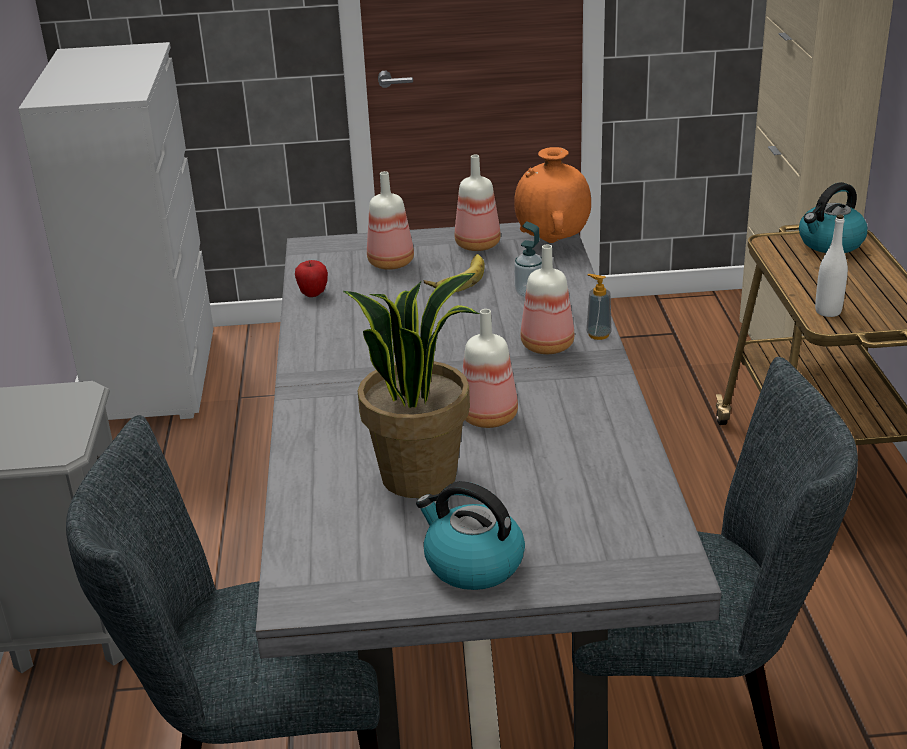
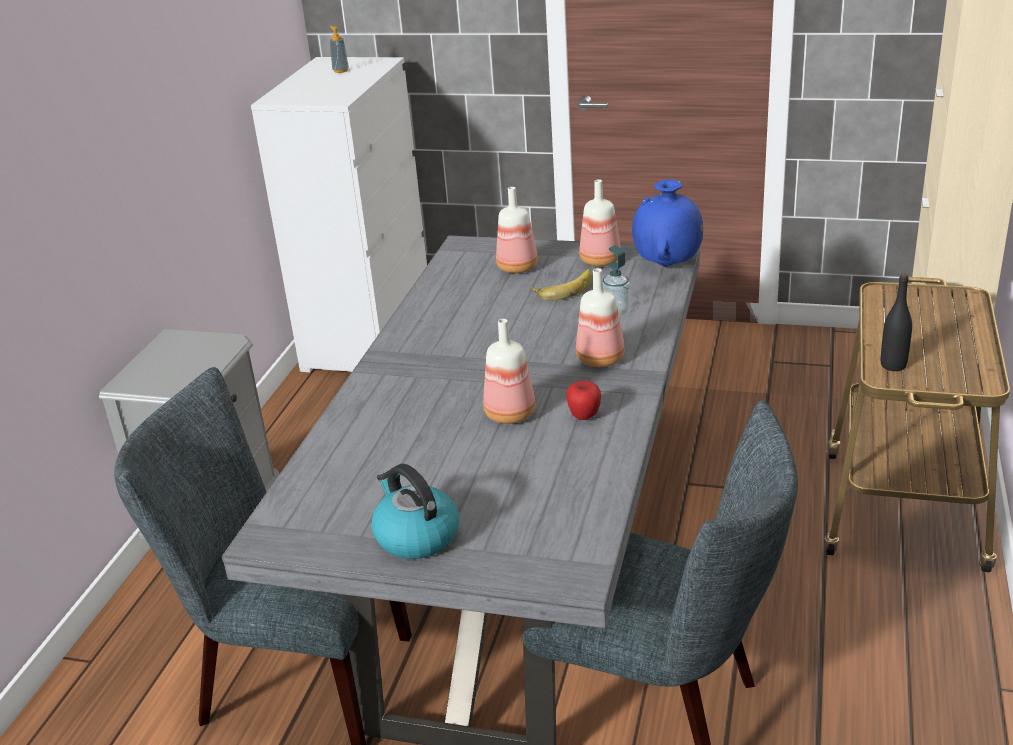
camera: 20 degrees right, 0 degrees up
apple [295,260,328,297] -> apple moved to [566,381,602,420]
potted plant [343,273,479,498] -> none
orange vase [514,147,591,243] -> blue vase [632,180,703,267]
soap dispenser [586,274,612,340] -> soap dispenser moved to [329,26,349,73]
kettle [799,182,868,253] -> none
white bottle [815,214,848,317] -> black bottle [881,273,912,371]

